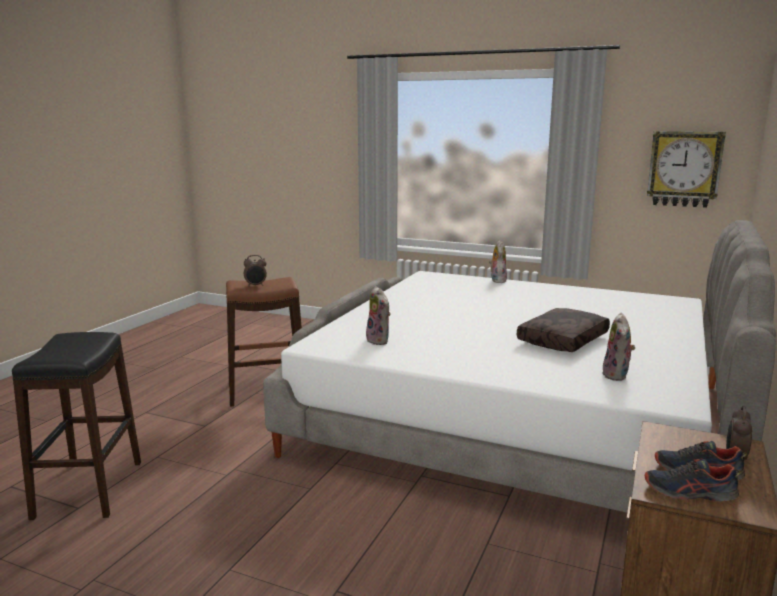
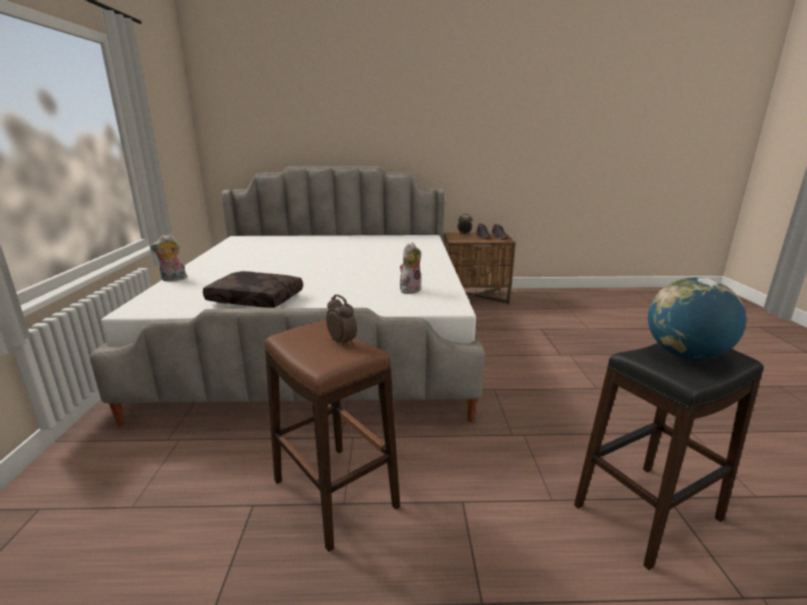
camera: 115 degrees left, 5 degrees up
brown pillow [517,308,610,352] -> brown pillow moved to [203,271,303,308]
plush toy [603,313,635,381] -> none
wall clock [647,131,726,208] -> none
none -> globe [648,277,746,360]

